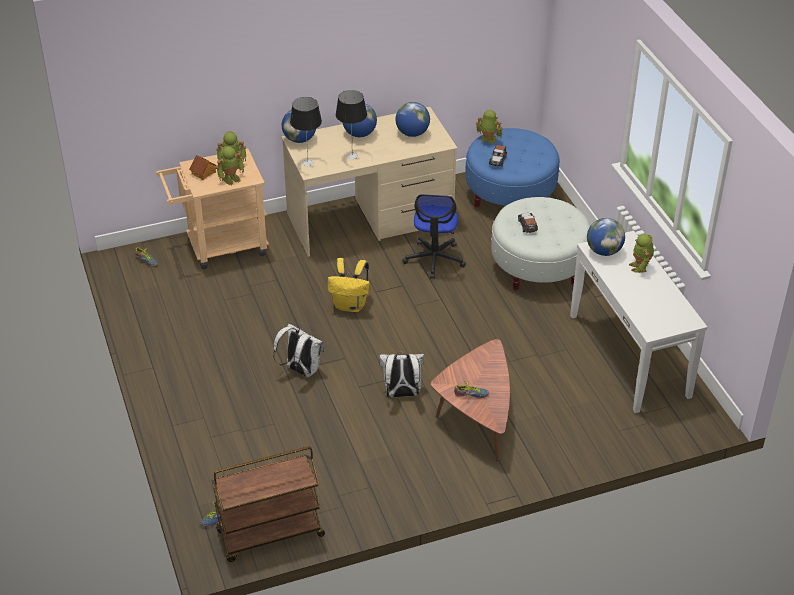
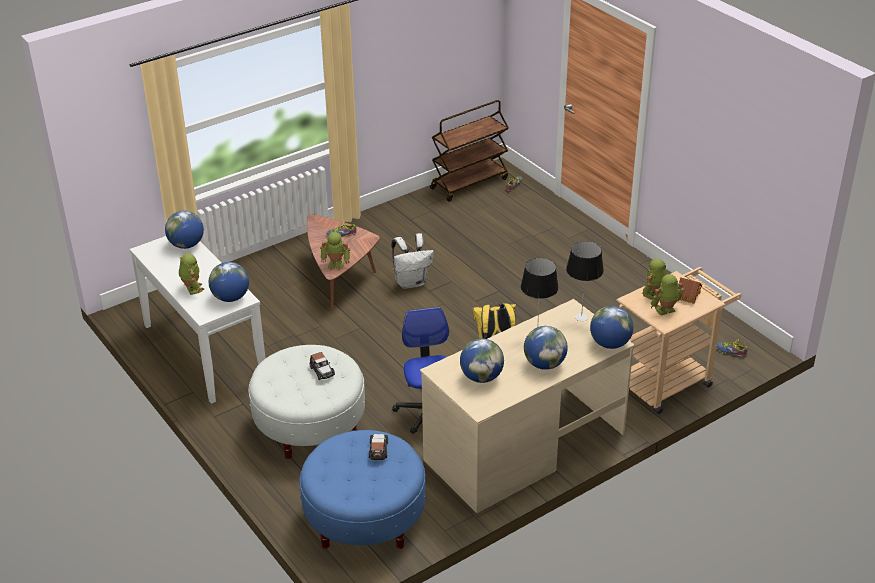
camera: 165 degrees right, 5 degrees down
white backpack [273,324,324,377] -> none
toy robot [476,110,502,144] -> toy robot moved to [320,231,350,271]
none -> globe [165,211,204,249]

